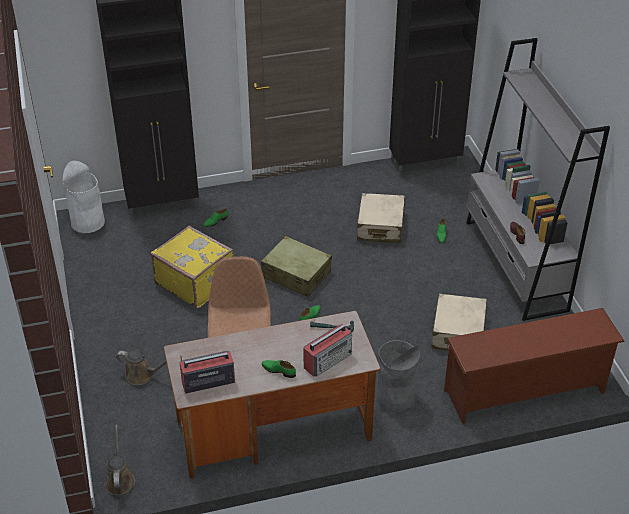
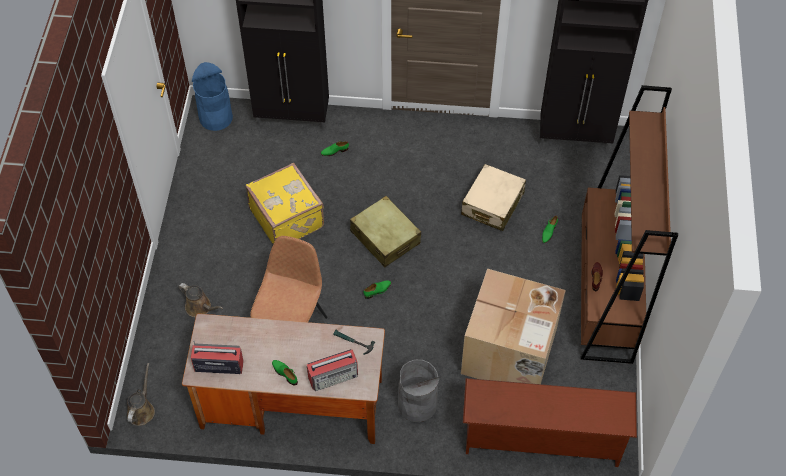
camera: 20 degrees right, 15 degrees up
white trash can [62,161,105,233] -> blue trash can [192,62,233,131]
beige suitcase [431,294,487,351] -> cardboard box [461,269,566,384]
grey bookcase [466,38,610,321] -> brown bookcase [580,85,678,364]

